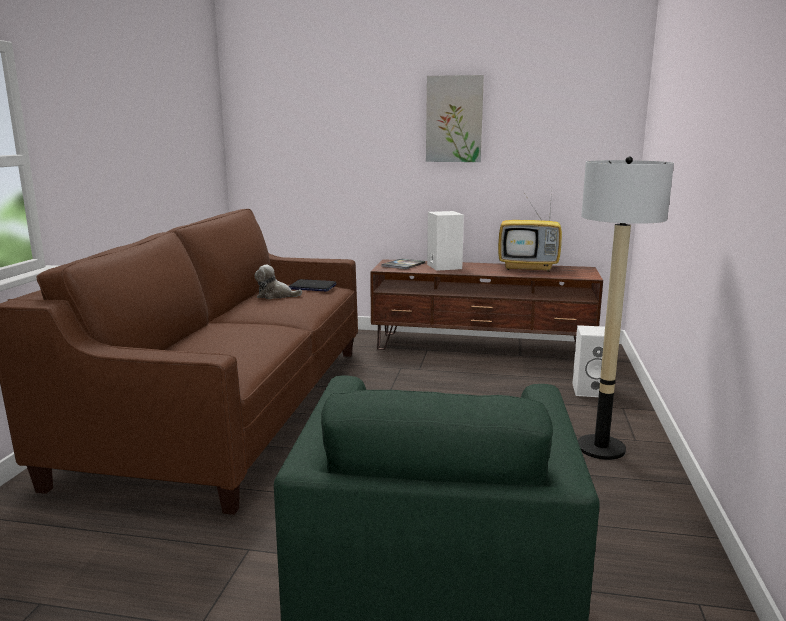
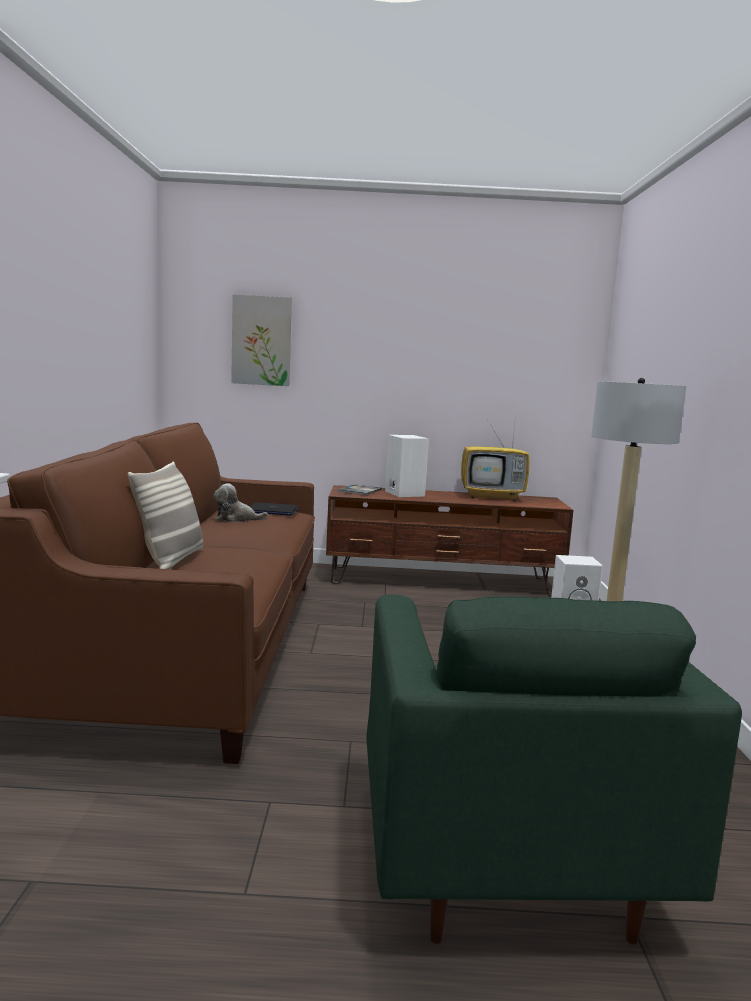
camera: 10 degrees left, 5 degrees down
picture [426,75,484,162] -> picture moved to [231,294,292,386]
none -> pillow [127,461,203,569]

